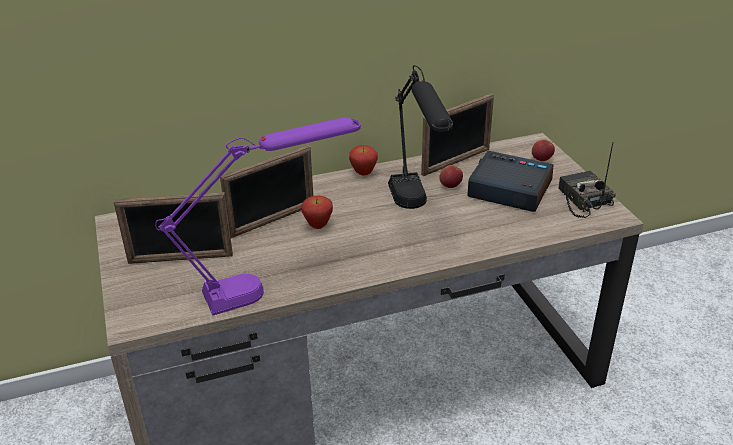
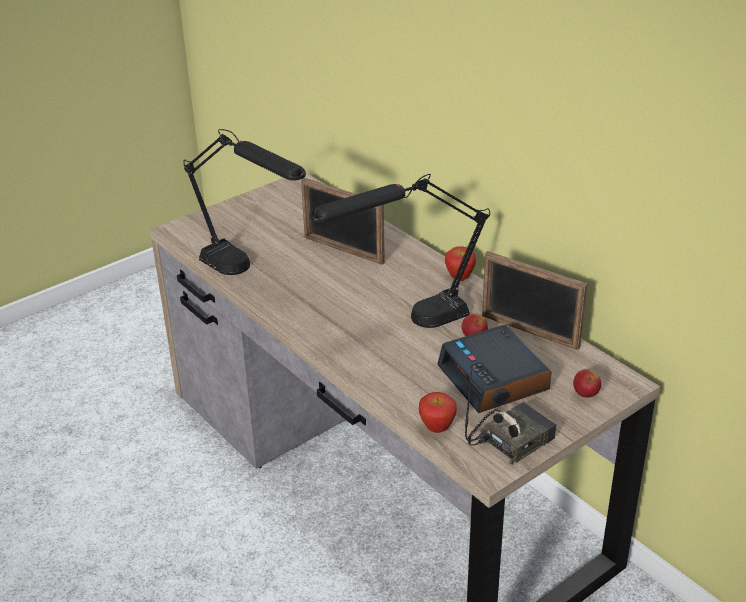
camera: 70 degrees right, 0 degrees up
picture frame [114,192,233,264] -> none
purple table lamp [155,117,361,315] -> black table lamp [183,129,306,275]
apple [302,195,333,229] -> apple moved to [419,392,457,433]
alarm clock [468,151,554,212] -> alarm clock turned 150 degrees clockwise [437,325,552,413]

